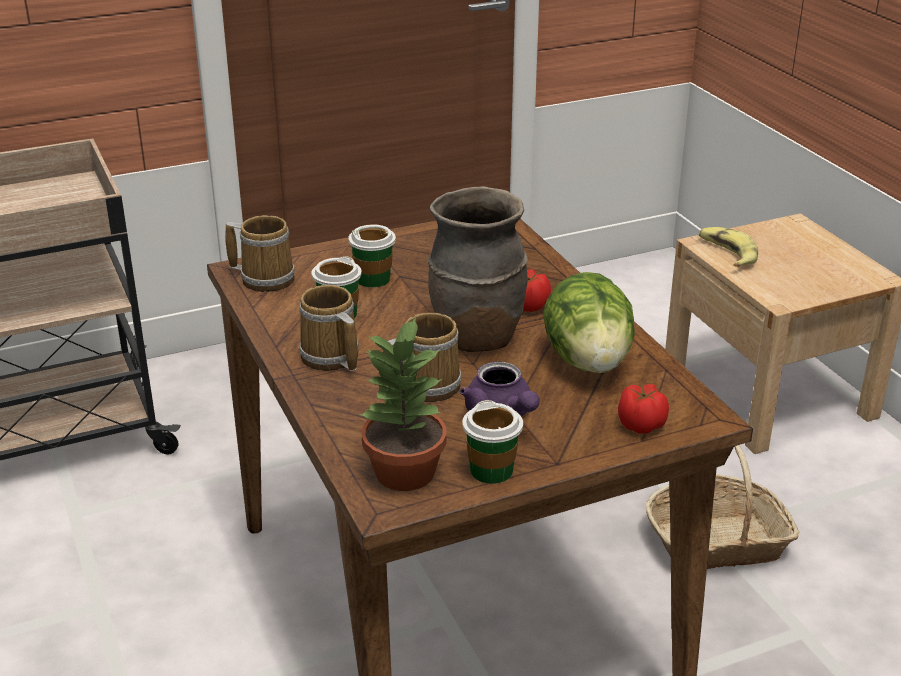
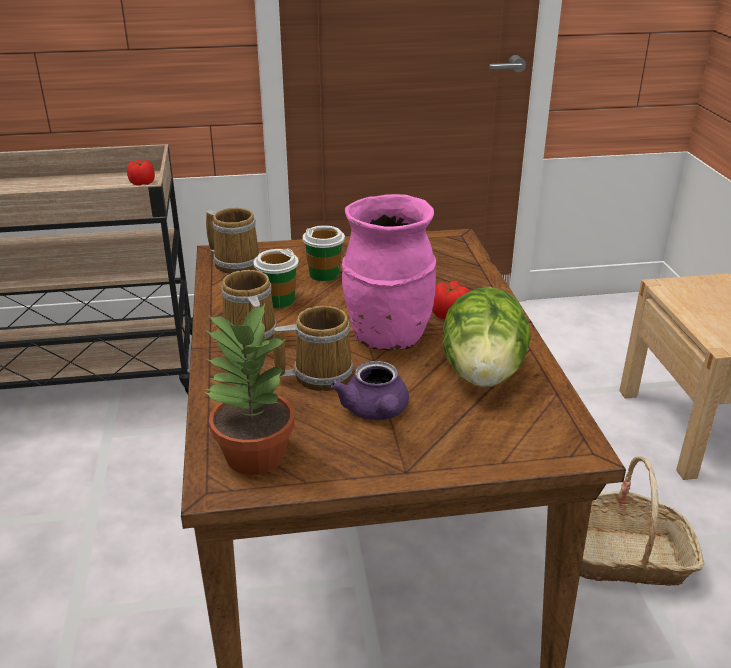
camera: 15 degrees right, 0 degrees up
brown vase [428,186,528,352] -> pink vase [342,194,436,350]
cup [462,400,523,484] -> none
tomato [618,384,669,434] -> tomato moved to [127,160,155,186]
banana [699,227,758,267] -> none

